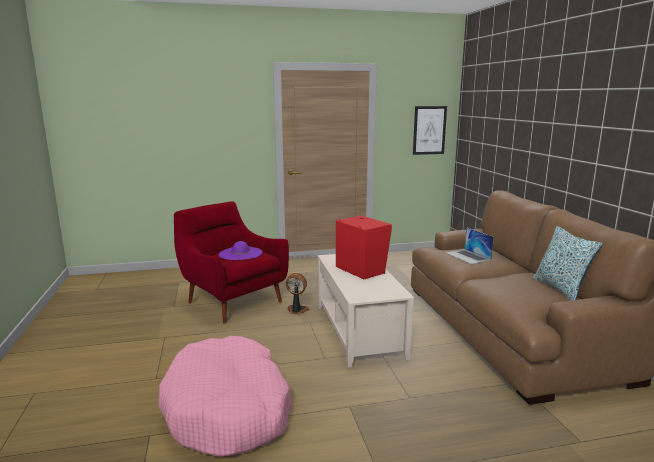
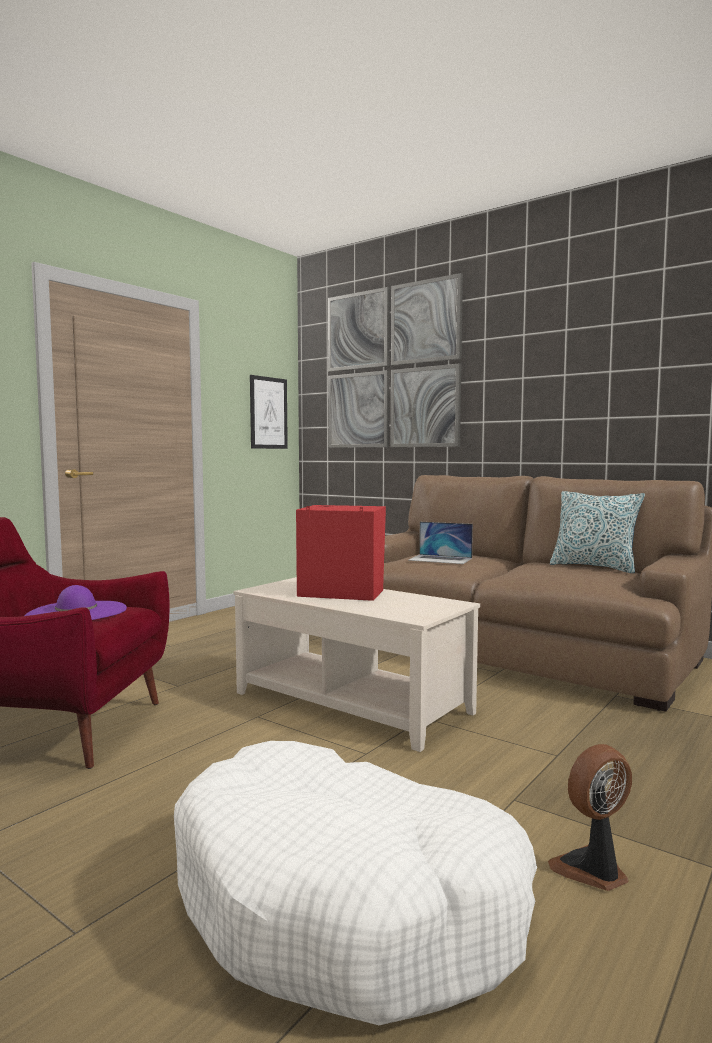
camera: 40 degrees left, 10 degrees down
pink dog bed [158,336,292,457] -> white dog bed [174,741,537,1025]
fan [286,273,309,315] -> fan moved to [548,744,632,891]
none -> picture [328,273,463,448]

